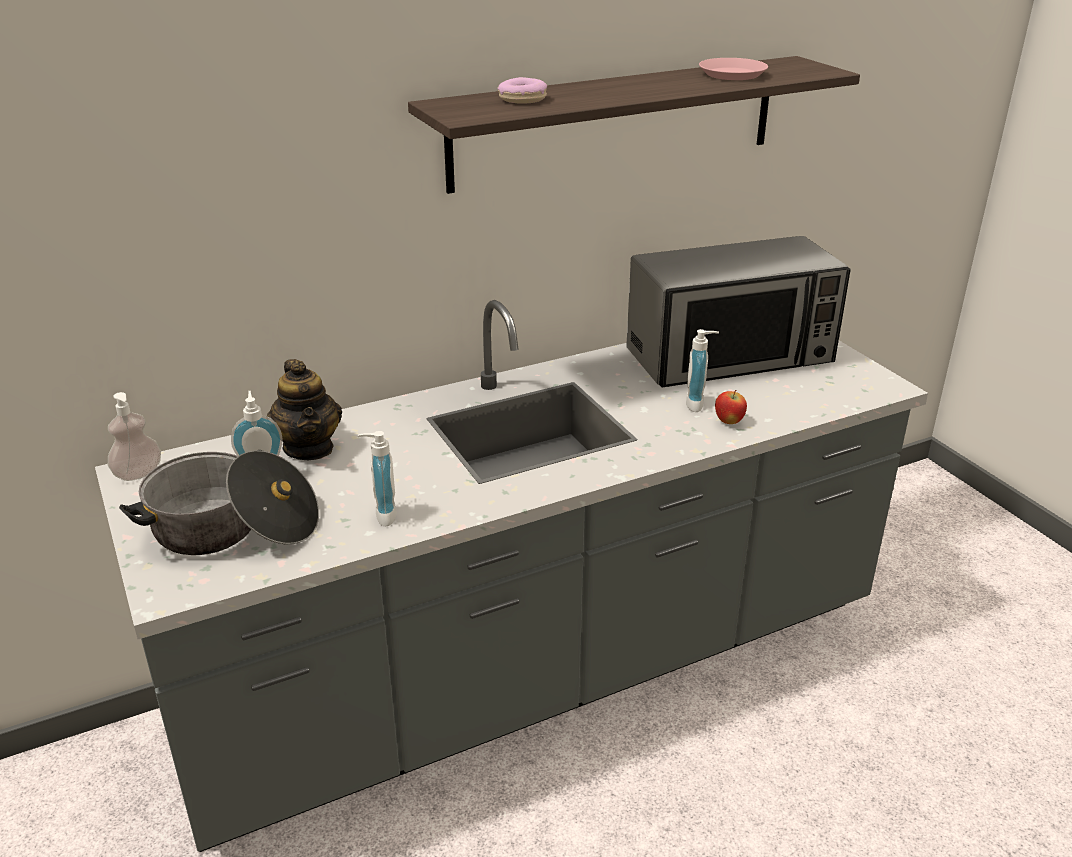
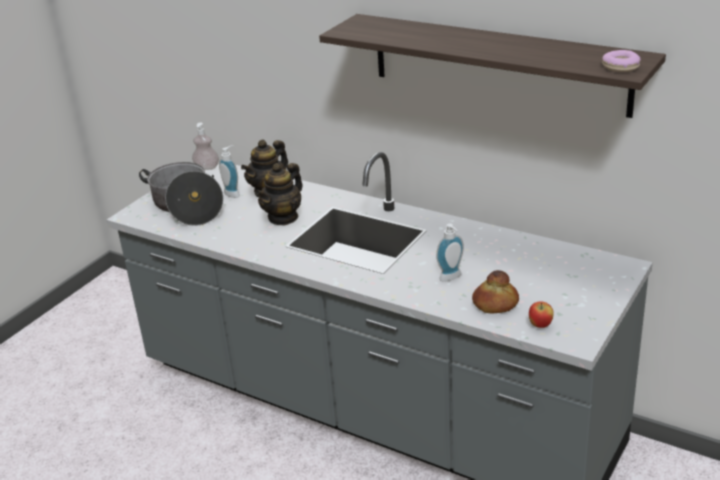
camera: 60 degrees right, 0 degrees up
soap dispenser [358,431,397,526] -> none
donut [498,77,547,104] -> donut moved to [602,50,641,72]
microwave [626,236,851,387] -> none
pink plate [699,58,768,80] -> none
apple [715,390,747,424] -> apple moved to [529,302,554,328]
none -> teapot [255,163,303,225]
none -> bread [472,270,519,313]

